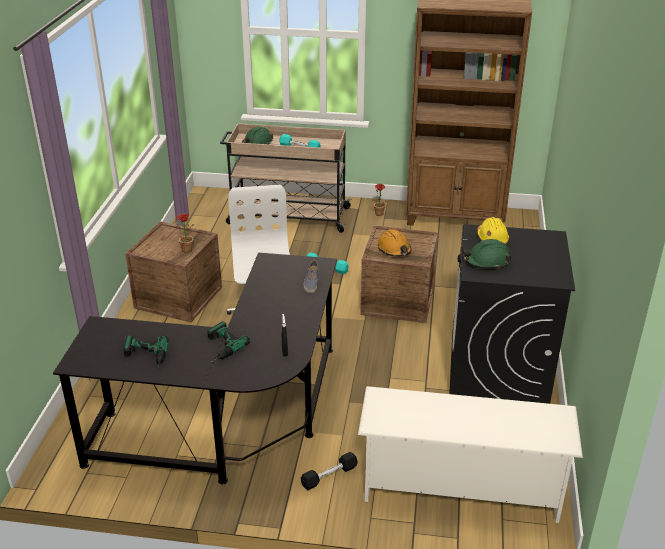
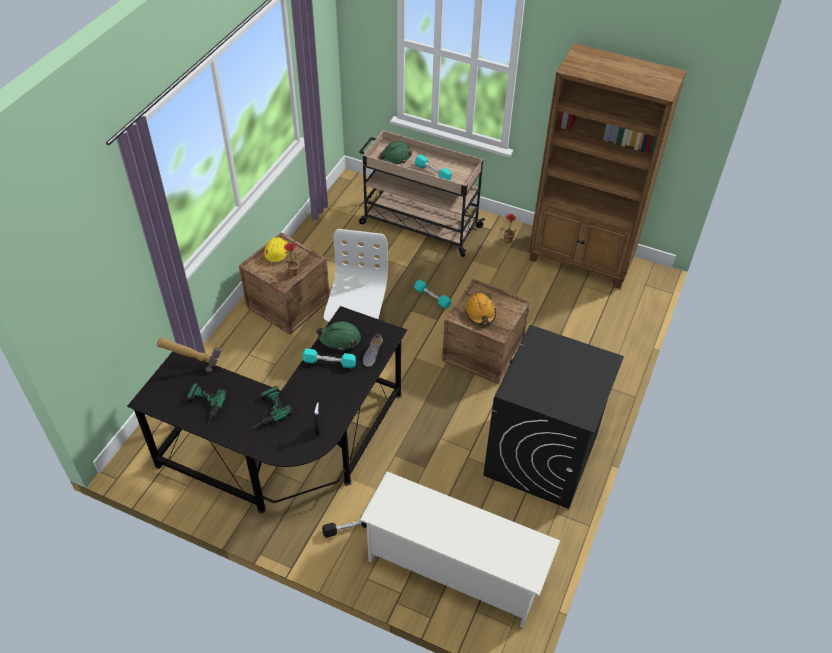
camera: 15 degrees right, 15 degrees up
green hard hat [463,239,511,270] -> green hard hat moved to [316,321,361,351]
yellow hard hat [477,217,509,244] -> yellow hard hat moved to [264,237,288,262]
none -> hammer [157,337,222,373]
none -> turquoise dumbbell [303,349,356,368]

